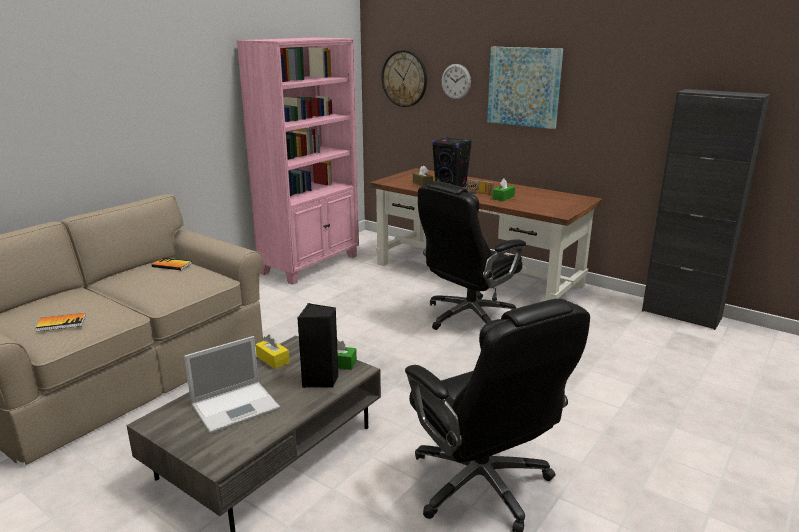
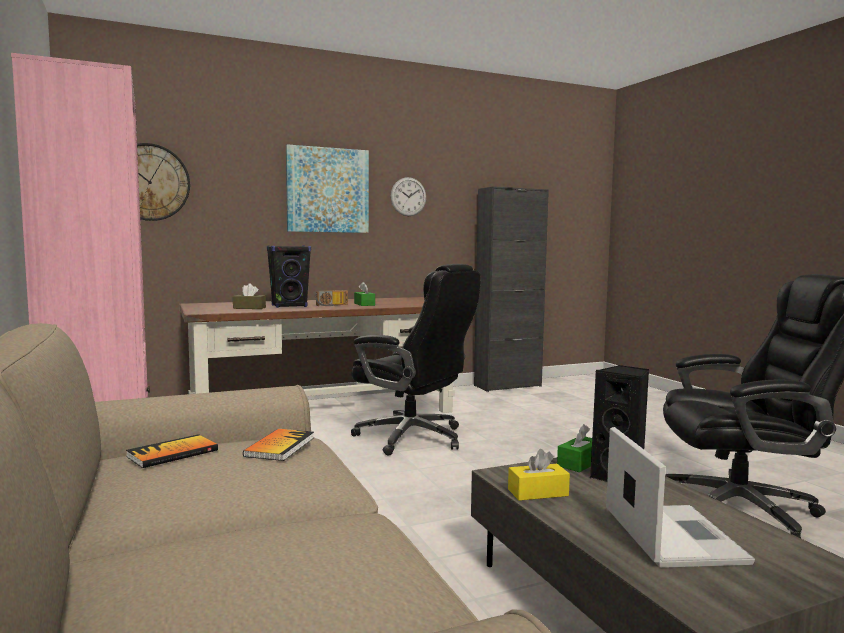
camera: 60 degrees left, 15 degrees down
book [36,313,86,332] -> book moved to [243,429,314,461]
black office chair [418,181,526,330] -> black office chair turned 45 degrees counterclockwise [351,264,481,456]
wall clock [441,64,471,100] -> wall clock moved to [391,177,426,216]

